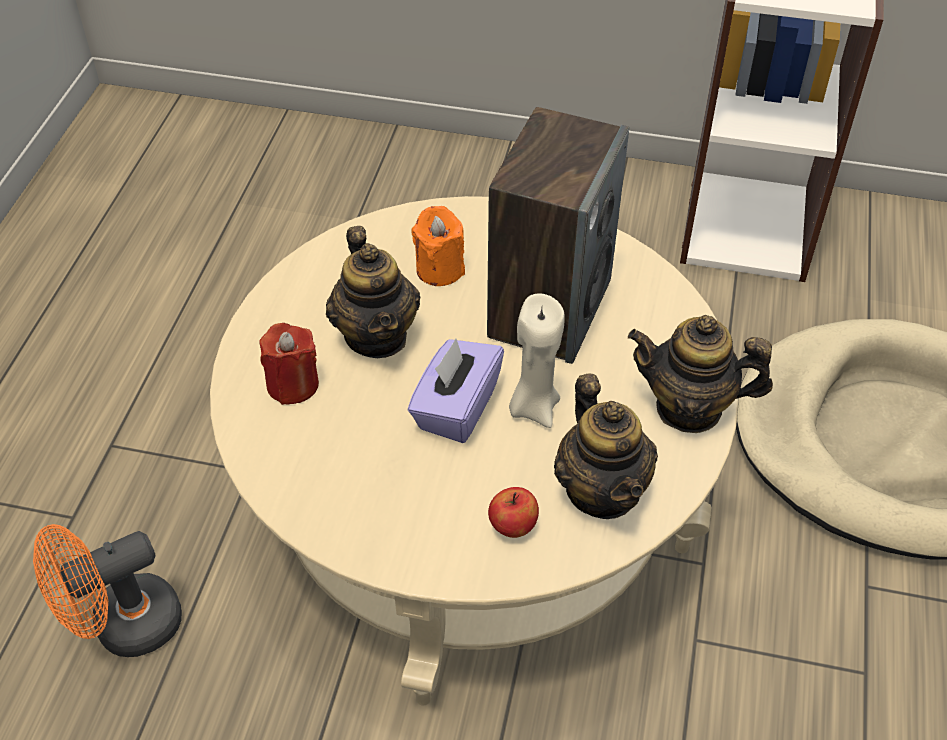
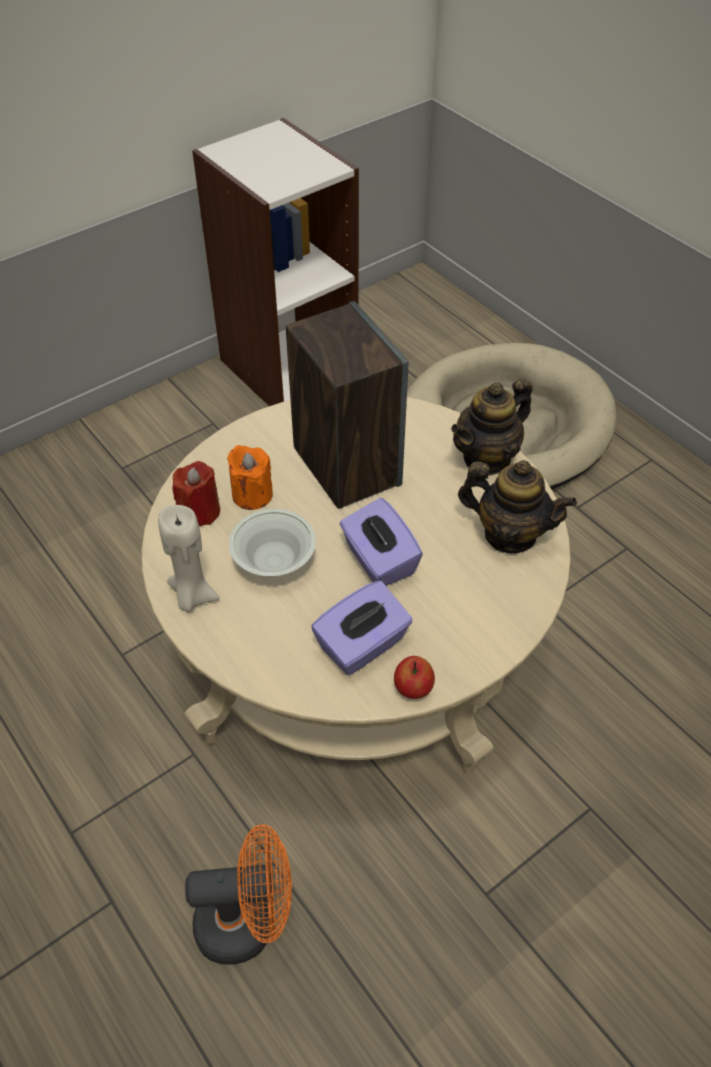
camera: 50 degrees left, 0 degrees up
orange fan [33,524,182,657] -> orange fan turned 105 degrees counterclockwise [185,824,292,965]
red candle [259,323,319,405] -> red candle moved to [172,461,220,526]
teapot [326,226,420,358] -> white bowl [229,509,316,576]
apple [488,487,539,538] -> apple moved to [394,656,435,699]
beige candle [509,293,565,428] -> beige candle moved to [158,505,220,612]
none -> purple tissue box [311,580,413,675]

